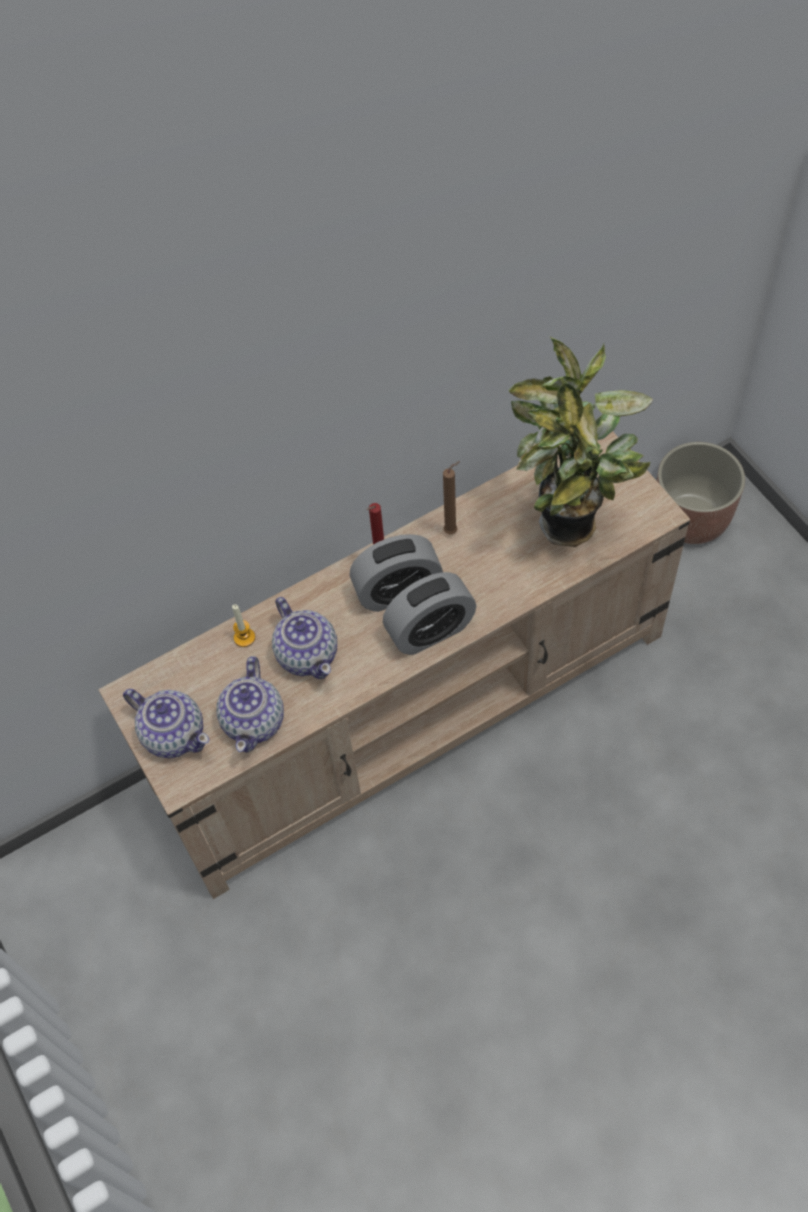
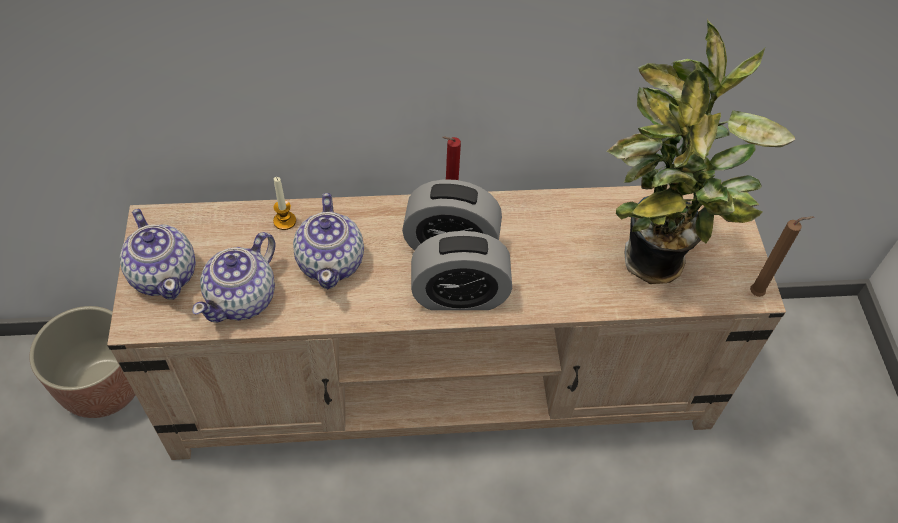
camera: 20 degrees right, 5 degrees down
brown candle [443,461,460,534] -> brown candle moved to [750,216,814,297]
planter [657,442,745,544] -> planter moved to [29,306,135,418]

